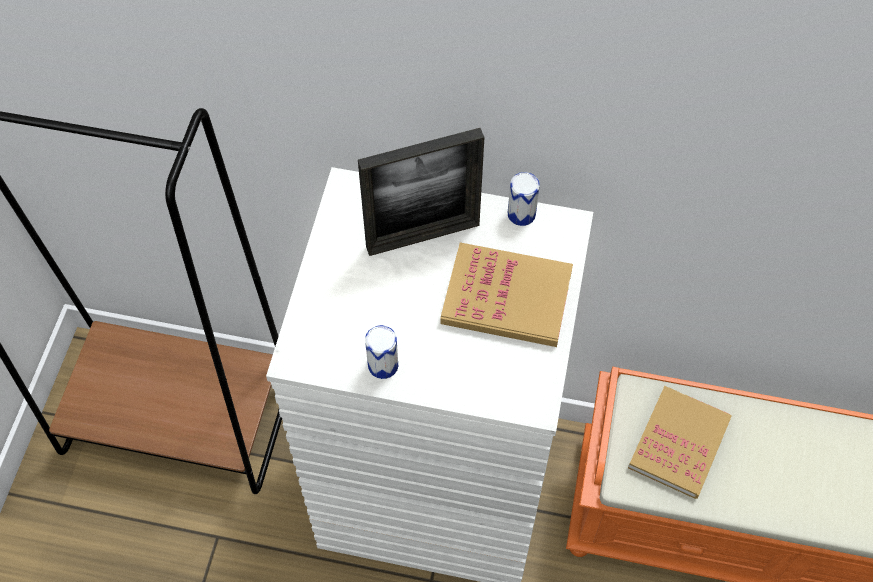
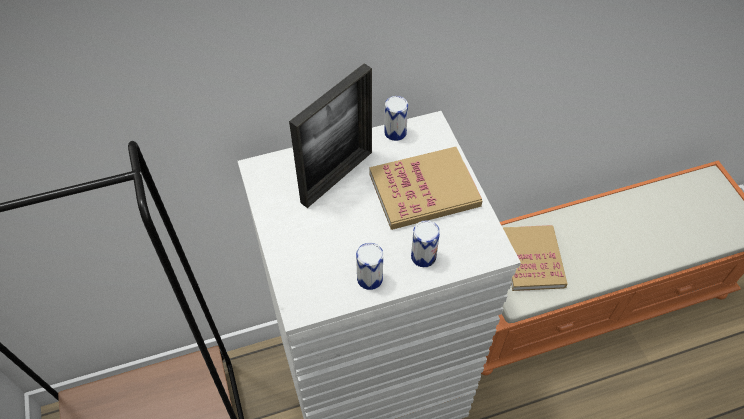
camera: 30 degrees left, 5 degrees down
none -> can [411,220,440,267]

